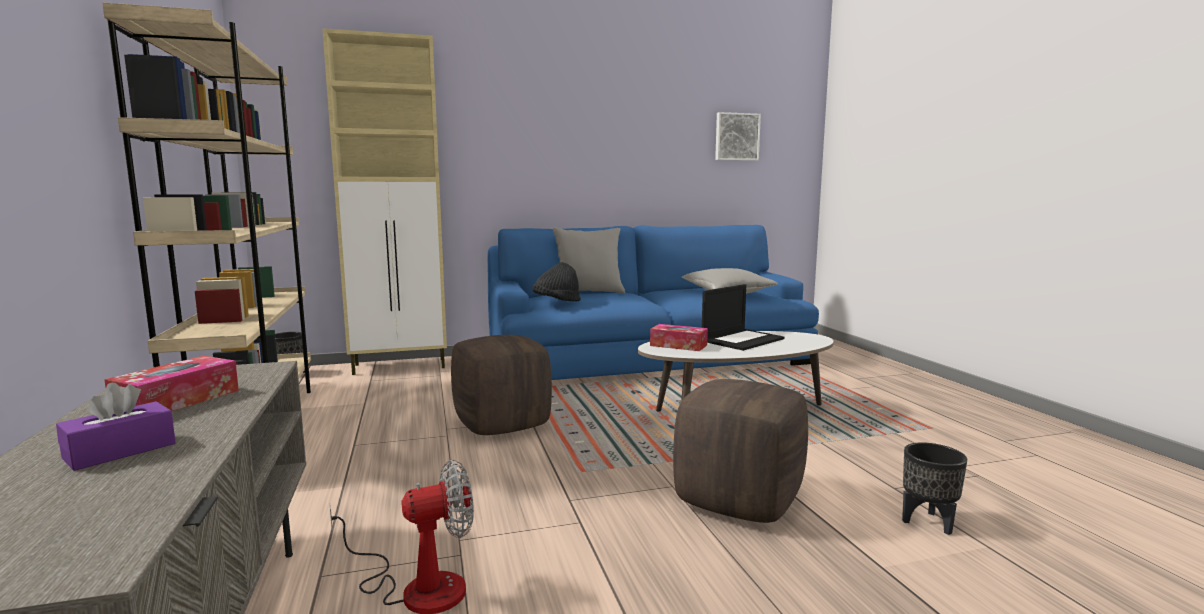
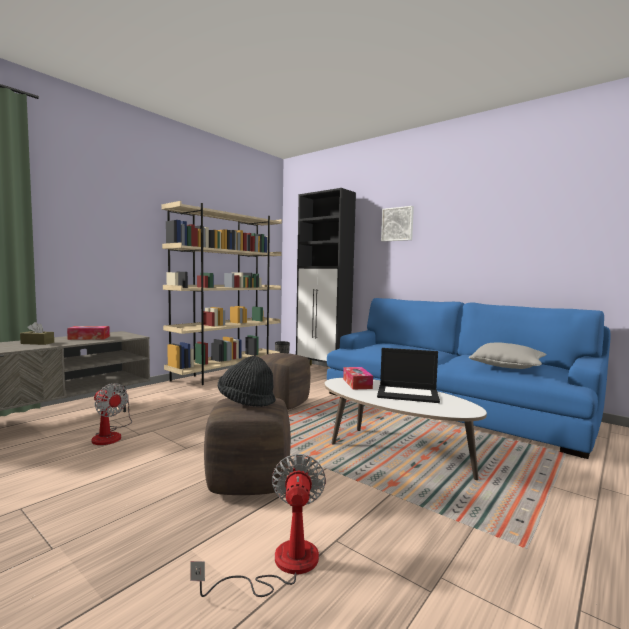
camera: 55 degrees right, 5 degrees down
purple tissue box [56,383,176,471] -> brown tissue box [20,322,54,345]
beige cabinet [322,28,447,375] -> black cabinet [296,188,356,366]
black hat [532,262,581,302] -> black hat moved to [218,356,276,407]
grey pillow [553,228,625,294] -> none
picture [715,112,761,161] -> picture moved to [381,206,414,242]
black planter [902,442,967,535] -> fan [190,454,326,597]

